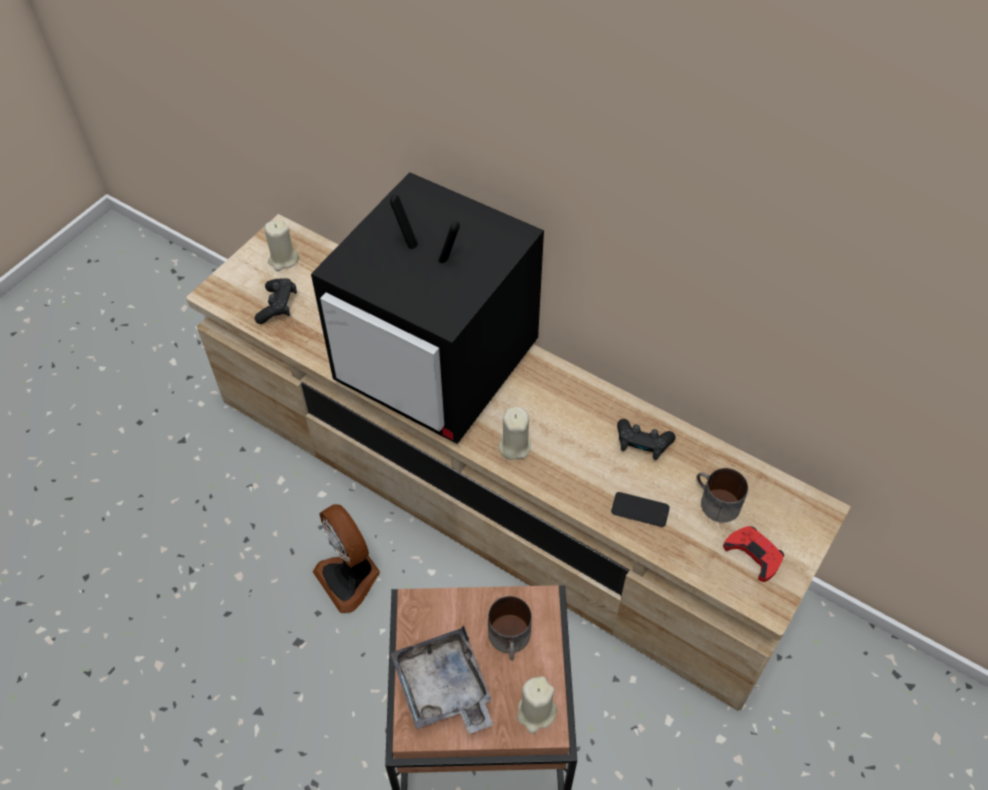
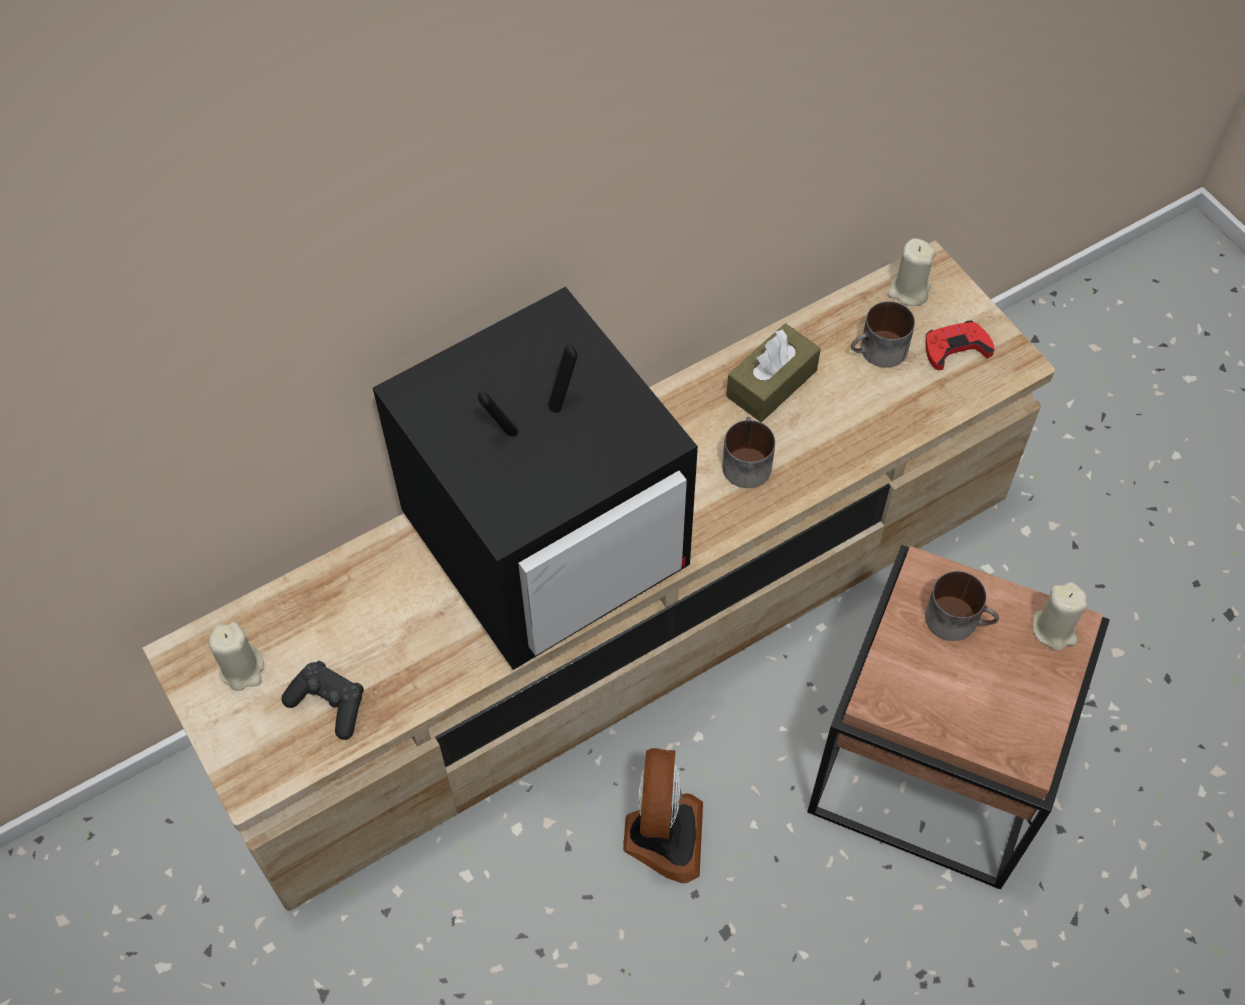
camera: 65 degrees left, 5 degrees up
fan [313,504,380,613] -> fan turned 75 degrees counterclockwise [623,748,703,883]
grey tray [391,625,493,734] -> none
beige candle [499,407,531,460] -> beige candle moved to [888,238,936,306]
phone [611,492,670,527] -> none
black game controller [617,419,676,460] -> brown tissue box [726,323,821,422]
none -> mug [722,417,775,488]

